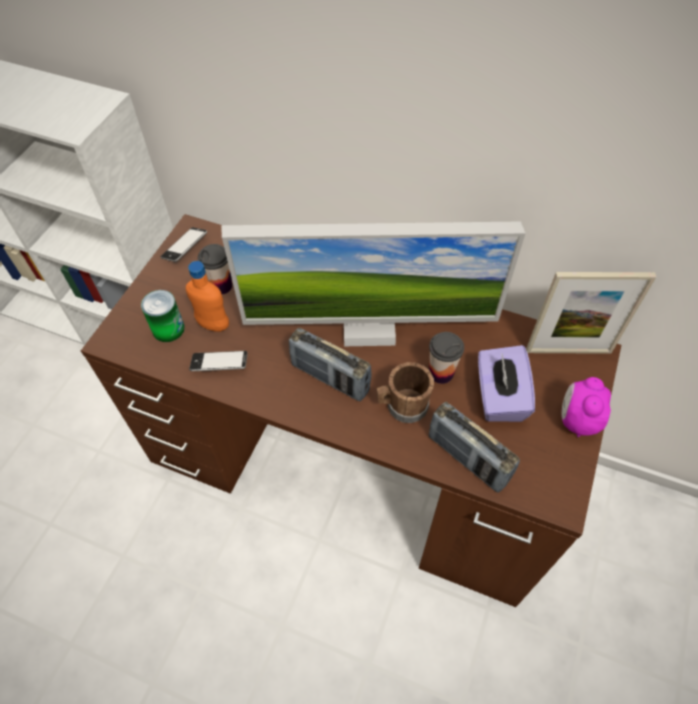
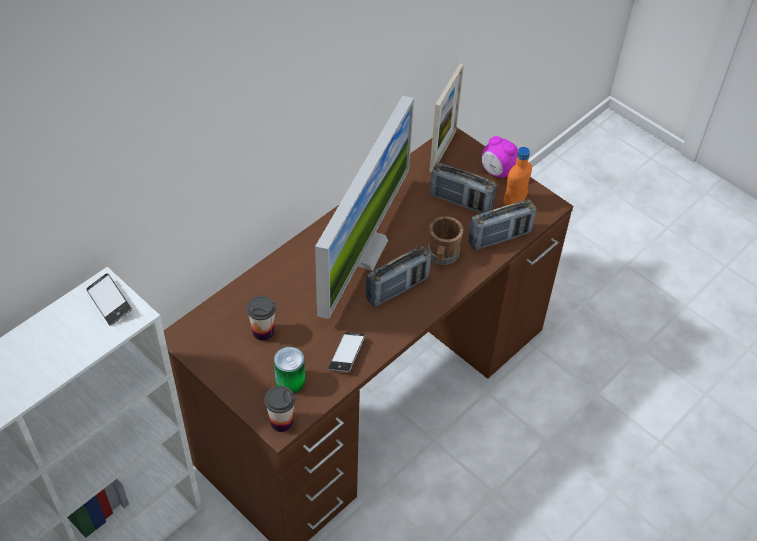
camera: 70 degrees left, 5 degrees down
phone [161,227,207,262] -> phone moved to [86,273,132,326]
orange bottle [186,261,229,332] -> orange bottle moved to [504,147,532,206]
cup [429,332,464,384] -> cup moved to [264,386,295,432]
purple tissue box [478,345,535,422] -> radio [430,163,497,214]

